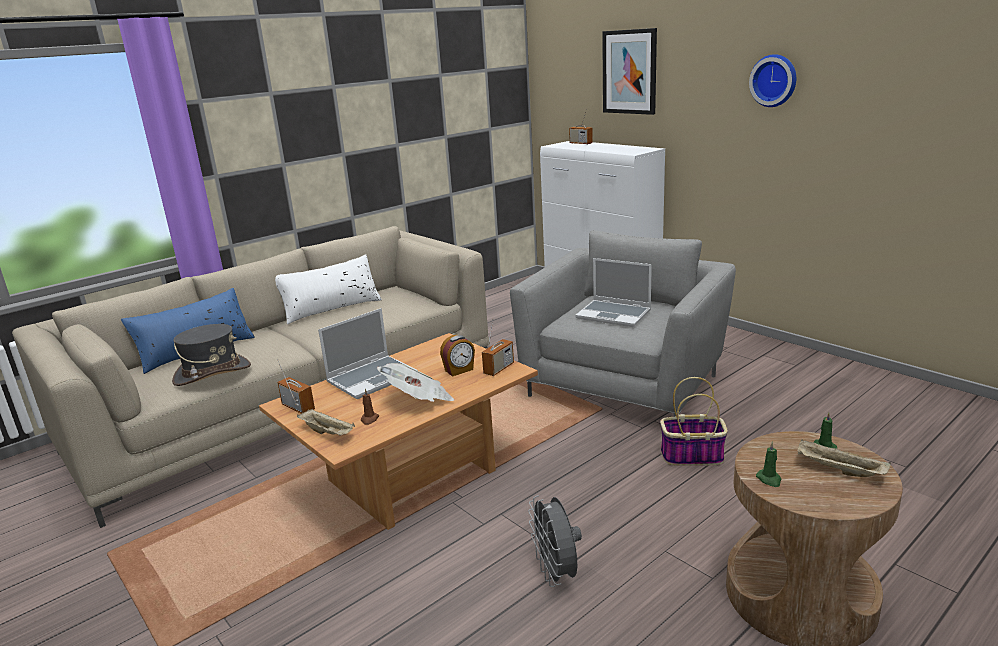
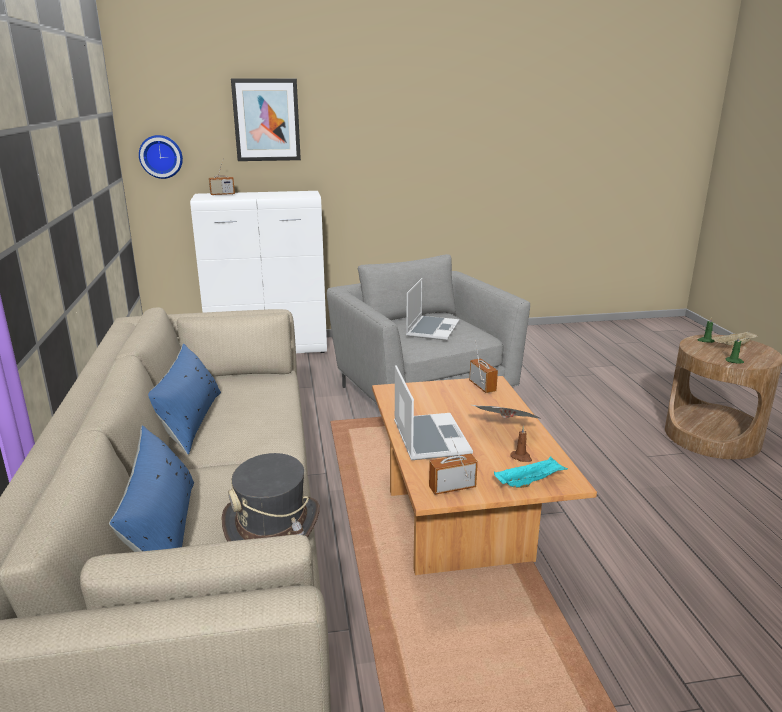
camera: 60 degrees left, 0 degrees up
white pillow [275,255,382,324] -> blue pillow [148,343,221,455]
beige tray [297,409,355,436] -> turquoise tray [494,457,568,488]
alarm clock [440,335,475,377] -> none
grey fan [528,495,582,587] -> none
laptop [575,258,652,327] -> laptop turned 45 degrees counterclockwise [406,278,460,340]
basket [660,377,728,466] -> none
wall clock [749,54,796,107] -> wall clock moved to [139,135,183,179]

